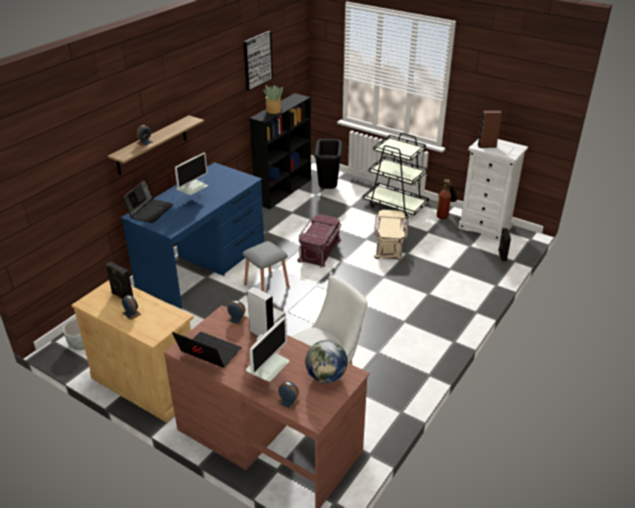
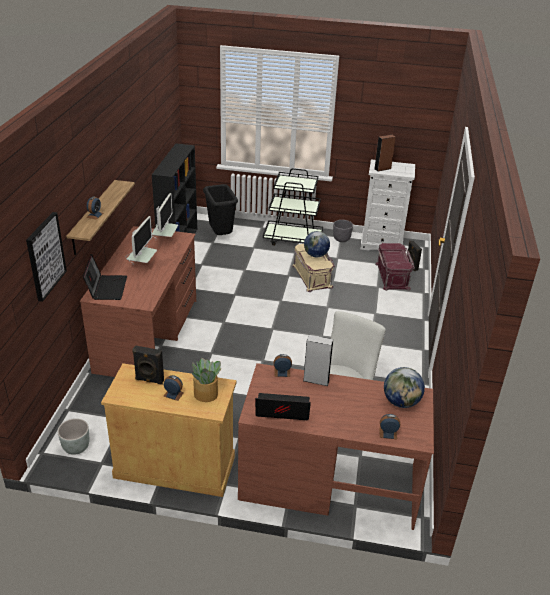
camera: 25 degrees left, 0 degrees up
blue desk [121,162,264,309] -> brown desk [80,226,196,377]
picture [243,31,273,91] -> picture moved to [26,212,67,302]
grey stool [243,241,289,291] -> none
monitor [246,317,290,382] -> monitor moved to [152,193,178,240]
potted plant [263,85,283,114] -> potted plant moved to [192,358,221,402]
red storage box [297,214,342,268] -> red storage box moved to [375,243,415,291]
fire extinguisher [436,179,458,219] -> grey planter [333,220,353,242]
none -> globe [304,231,330,257]

